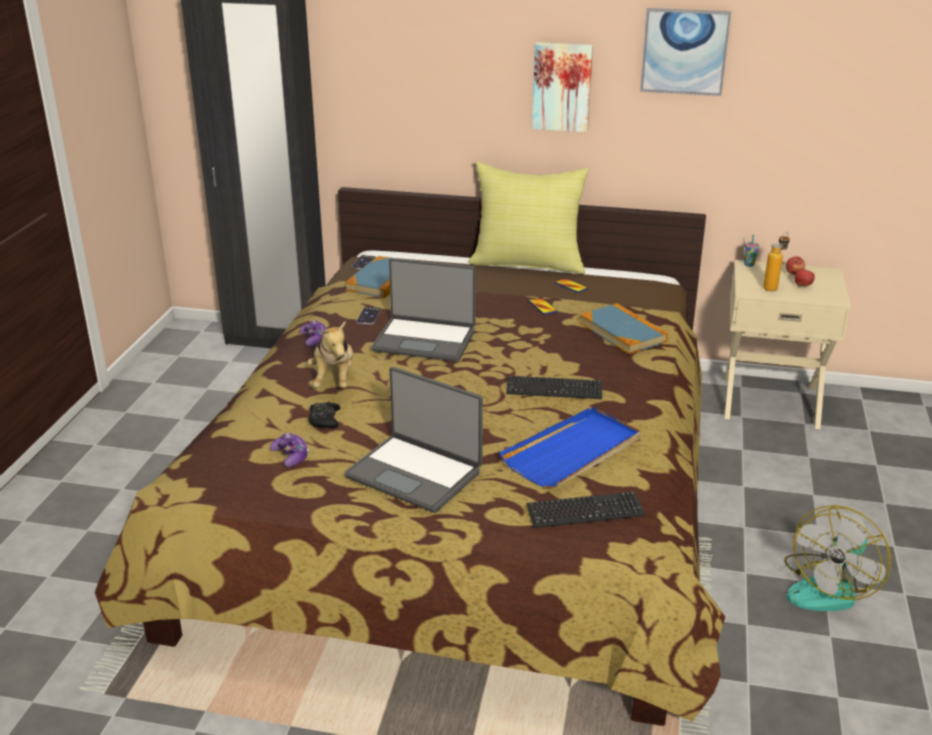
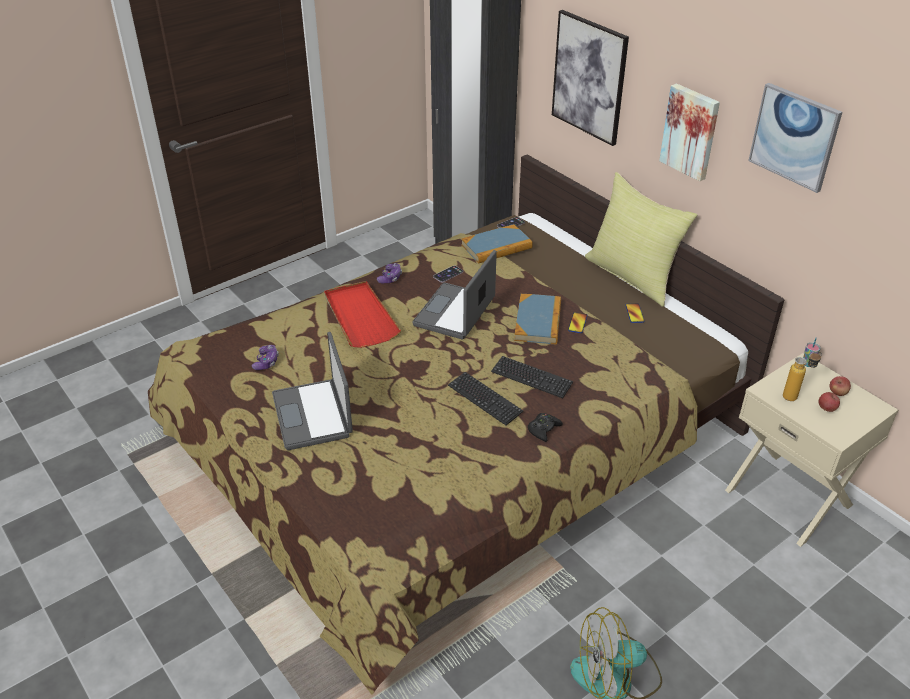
camera: 40 degrees right, 10 degrees up
plush toy [307,320,353,388] -> red tray [324,281,401,348]
black game controller [308,402,341,428] -> black game controller moved to [528,413,563,442]
laptop [371,258,476,362] -> laptop turned 60 degrees clockwise [412,250,497,339]
blue tray [500,407,641,488] -> none
keyboard [526,491,645,528] -> keyboard moved to [491,356,573,398]
book [580,303,668,354] -> book moved to [514,294,561,345]
none -> picture [552,10,629,146]

